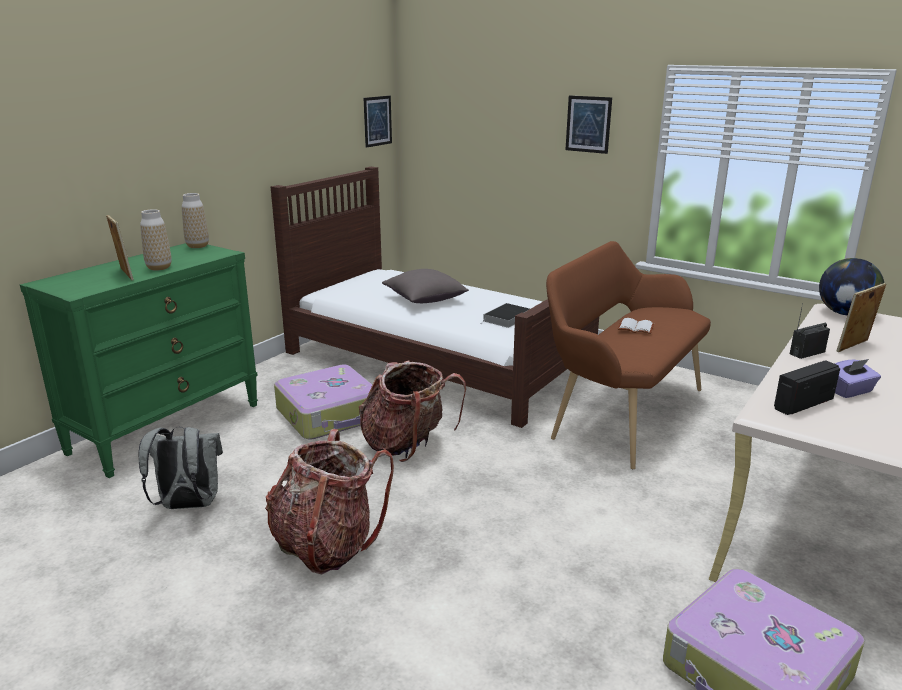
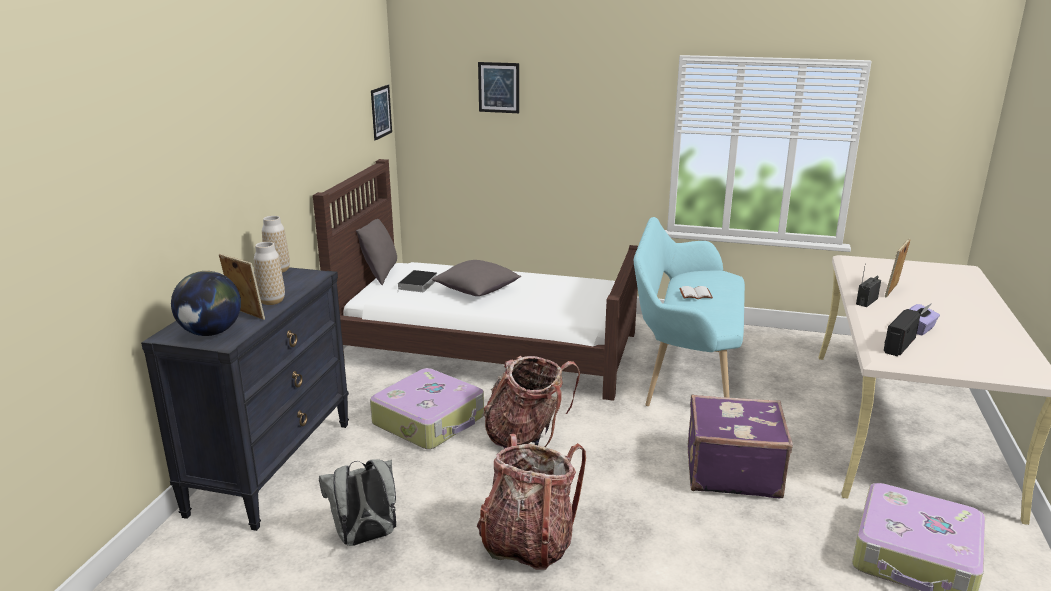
camera: 20 degrees left, 0 degrees up
green dresser [20,243,258,478] -> black dresser [141,267,349,531]
book [481,303,529,328] -> book moved to [398,270,437,292]
brown bench [546,241,711,470] -> turquoise bench [634,217,745,406]
picture [565,95,612,154] -> picture moved to [478,62,519,113]
globe [819,258,884,315] -> globe moved to [171,271,241,336]
none -> grey pillow [356,219,397,285]
none -> purple suitcase [688,395,793,498]

